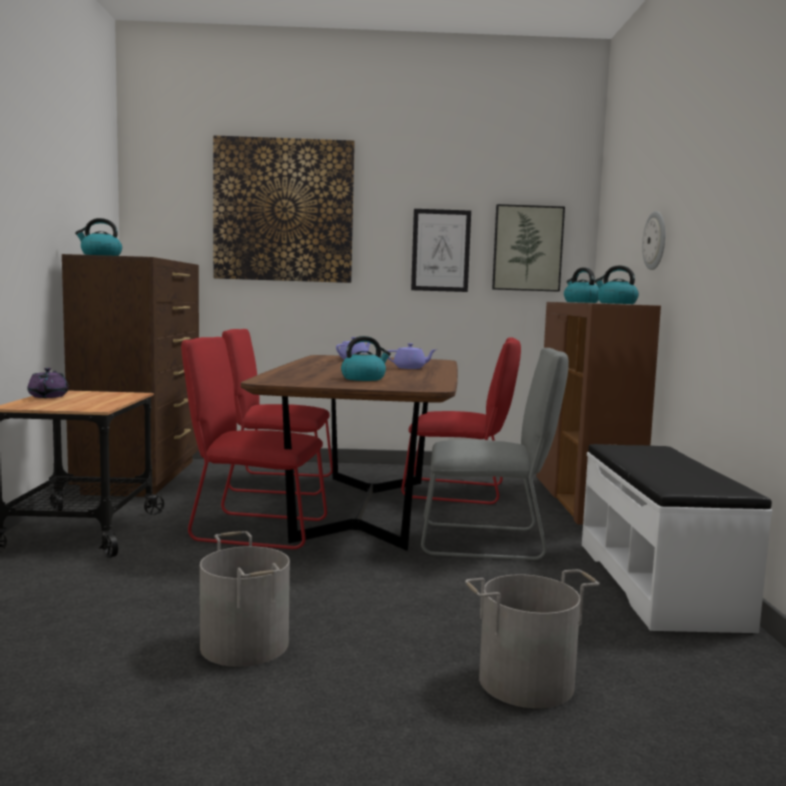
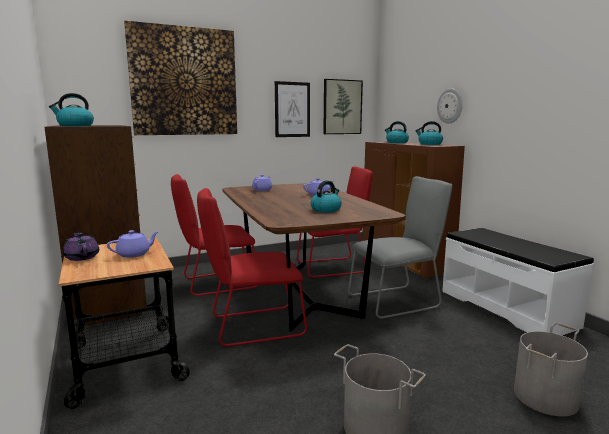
camera: 25 degrees left, 5 degrees up
none -> purple teapot [107,230,158,258]

